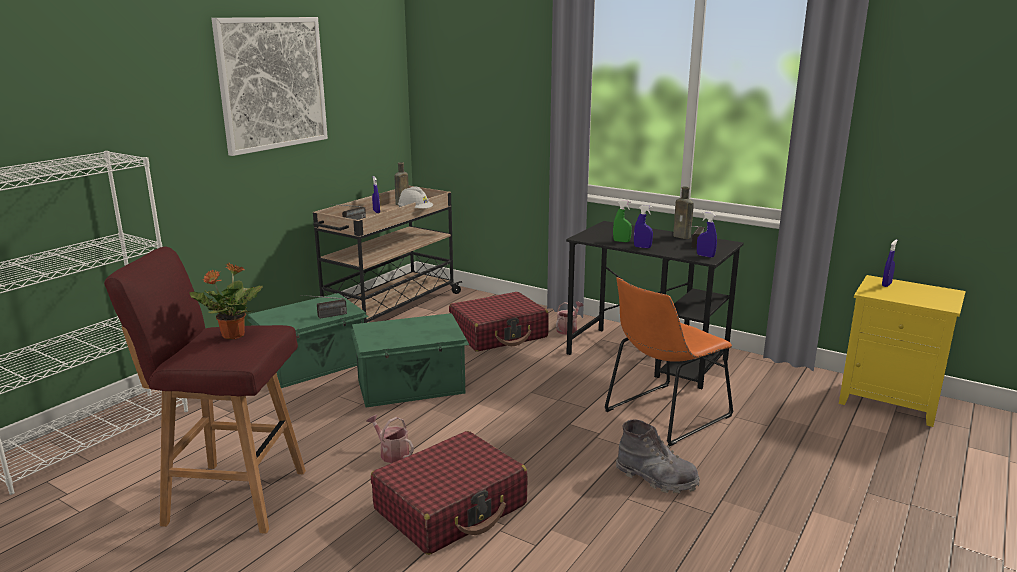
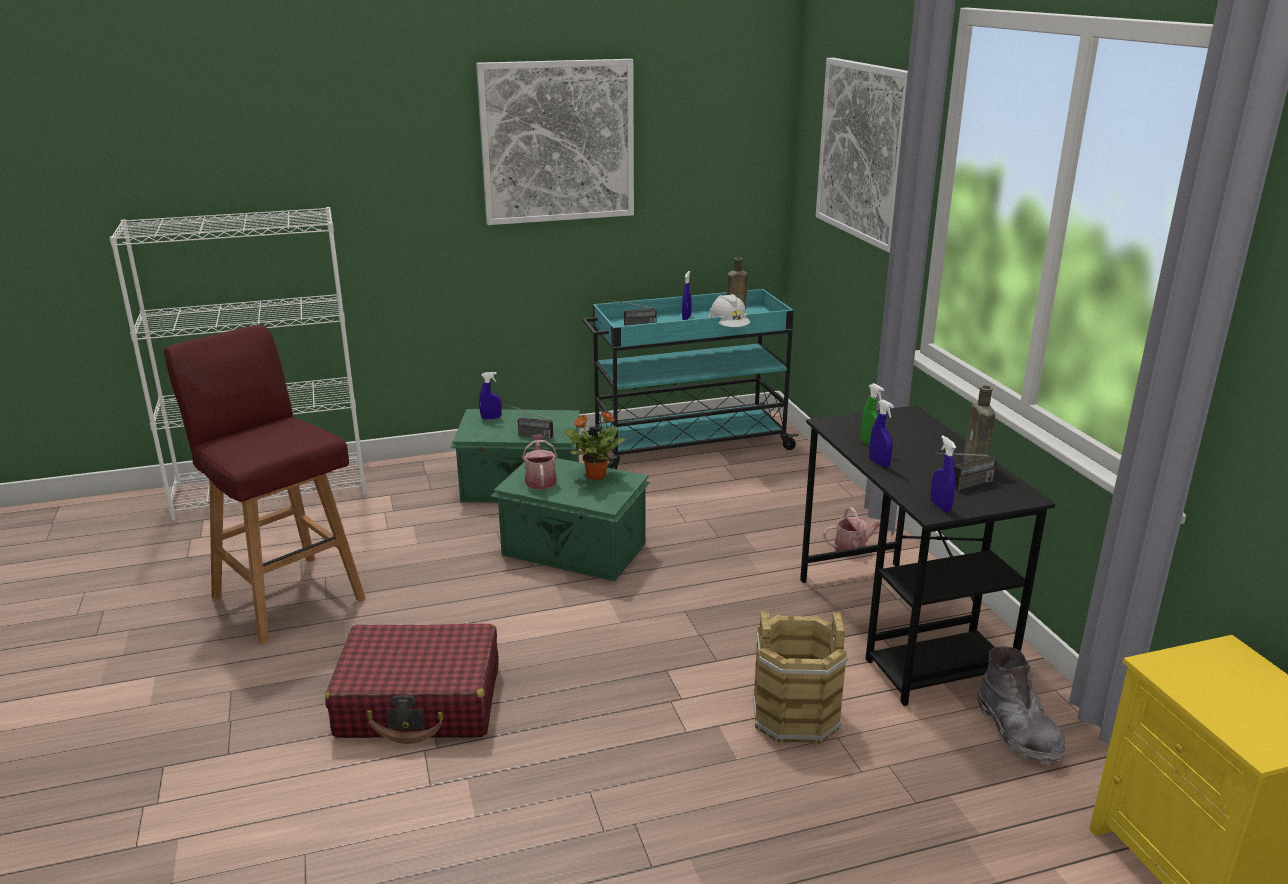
camera: 40 degrees right, 5 degrees up
potted plant [189,263,263,339] -> potted plant moved to [566,411,626,480]
beige cart [313,186,462,323] -> turquoise cart [582,289,799,469]
watering can [366,414,414,463] -> watering can moved to [522,434,557,489]
red suitcase [449,292,549,352] -> none
orange chair [605,277,733,446] -> brown bucket [753,611,848,744]
grey boot [616,420,700,493] -> grey boot moved to [977,646,1065,765]
blue spray bottle [882,239,898,287] -> blue spray bottle moved to [479,372,502,420]
none -> picture [816,58,908,253]

